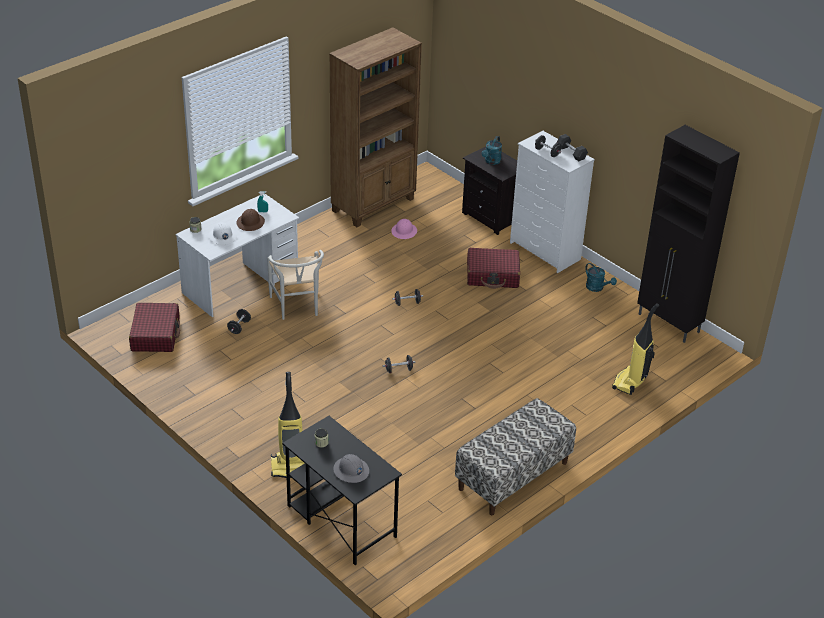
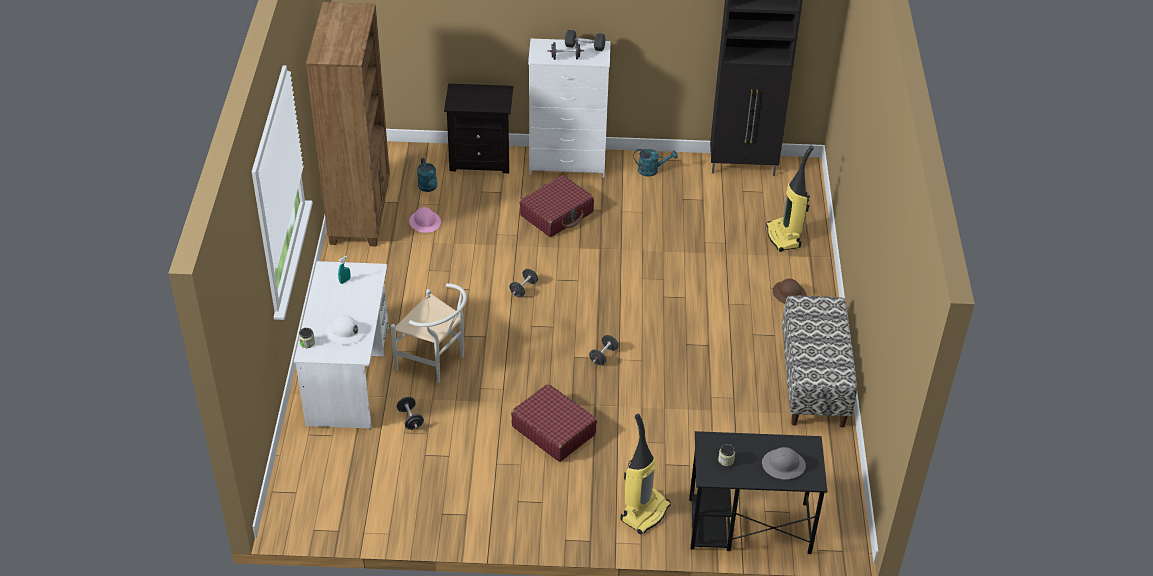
camera: 45 degrees left, 5 degrees up
red suitcase [129,303,180,352] -> red suitcase moved to [511,384,597,462]
brown hard hat [236,209,265,231] -> brown hard hat moved to [773,278,807,304]
turquoise watering can [482,136,502,165] -> turquoise watering can moved to [417,158,437,192]

